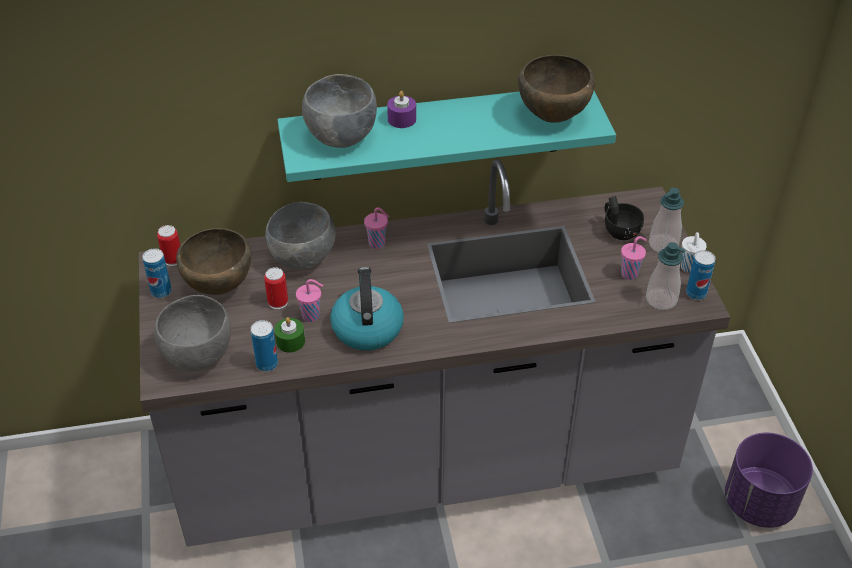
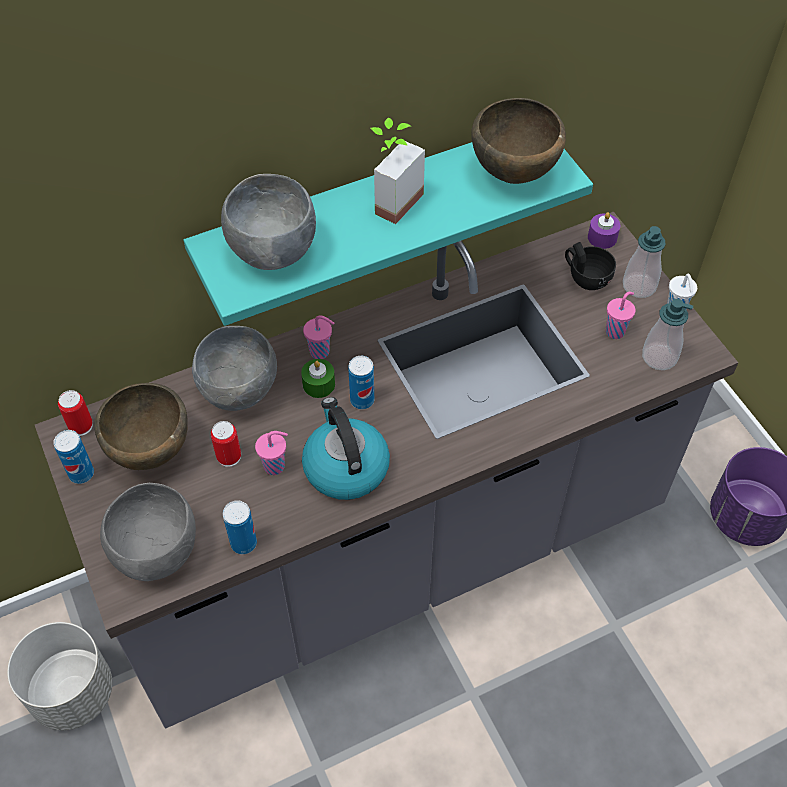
camera: 15 degrees left, 10 degrees up
green candle [274,317,305,353] -> green candle moved to [301,359,335,398]
purple candle [387,91,416,128] -> purple candle moved to [588,212,620,249]
can [686,250,716,300] -> can moved to [348,356,374,409]
none -> grey planter [7,622,112,730]
none -> potted plant [371,118,425,224]

